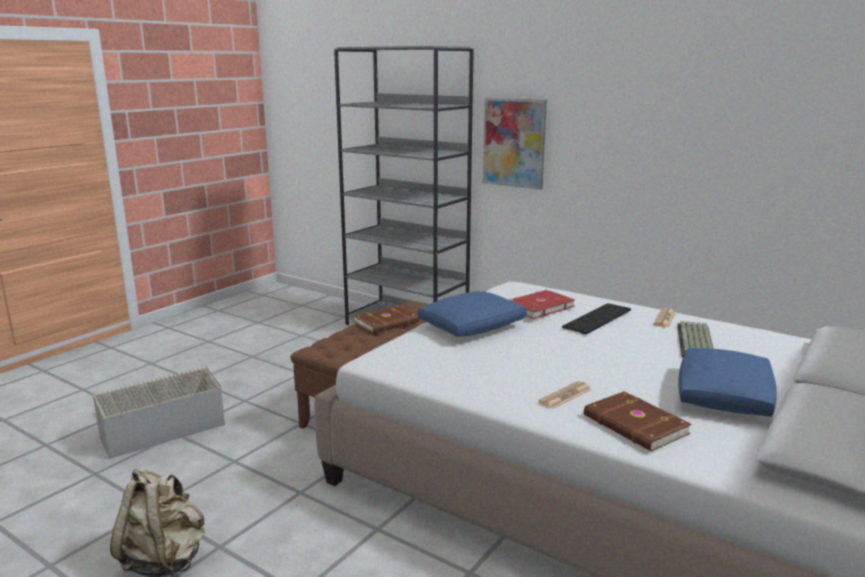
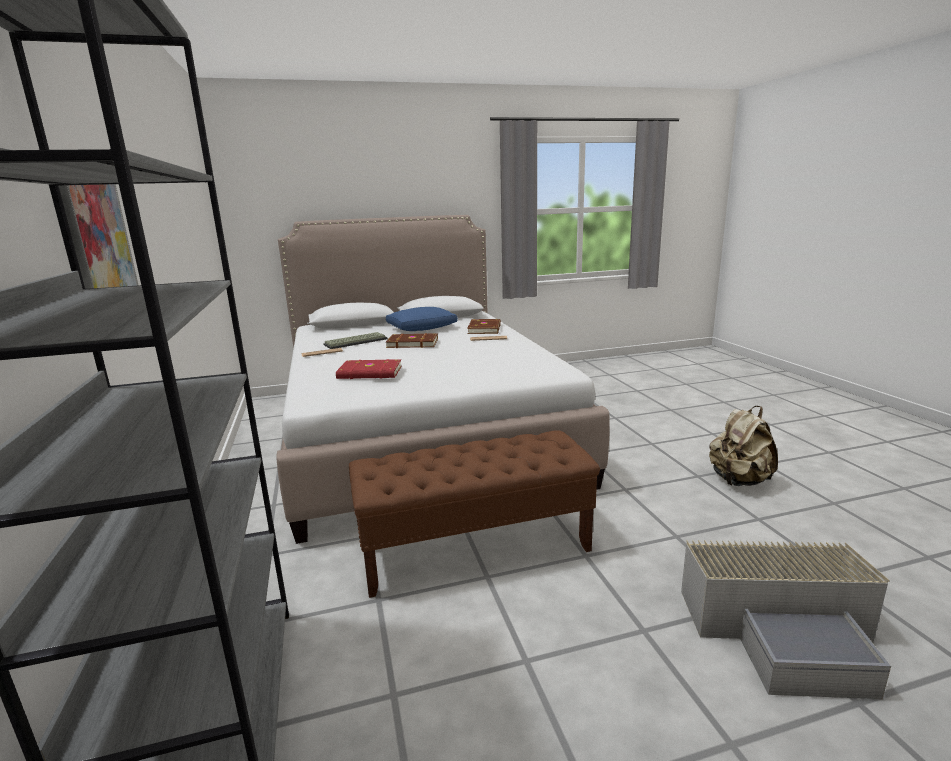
camera: 140 degrees left, 0 degrees up
brown book [354,305,419,333] -> brown book moved to [386,333,438,348]
blue pillow [418,291,527,337] -> none
keyboard [562,303,631,334] -> none

